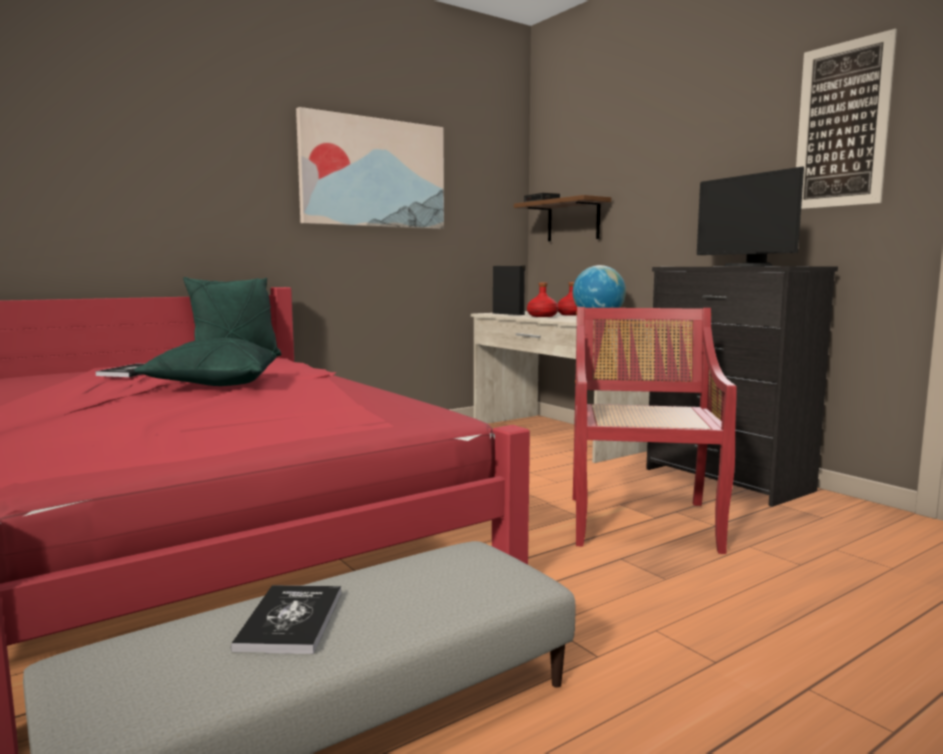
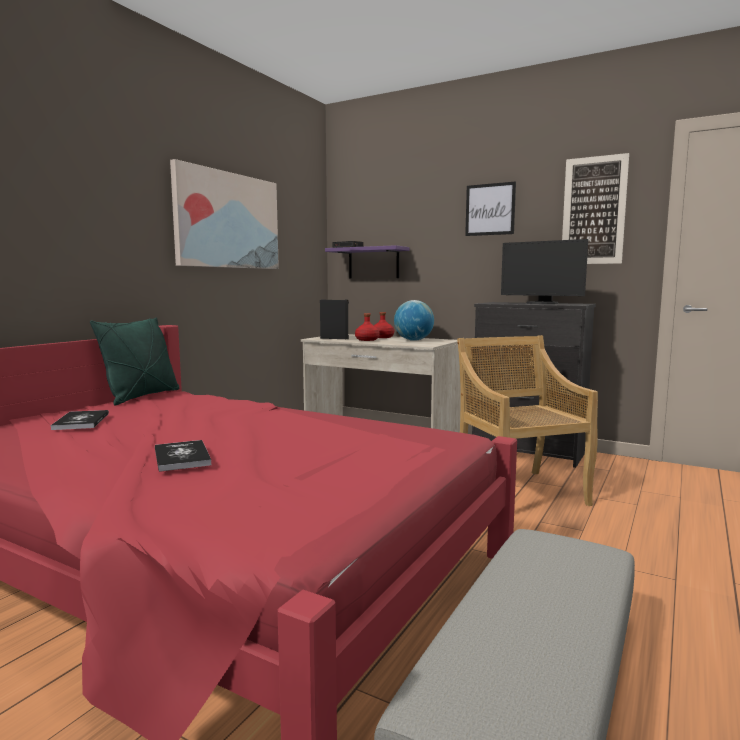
camera: 25 degrees left, 0 degrees up
green pillow [134,337,277,386] -> none
book [231,585,341,654] -> book moved to [155,440,211,472]
brown shelf [514,195,611,241] -> purple shelf [325,245,410,279]
red chair [573,307,737,554] -> beige chair [457,335,598,506]
none -> picture [465,181,516,236]

